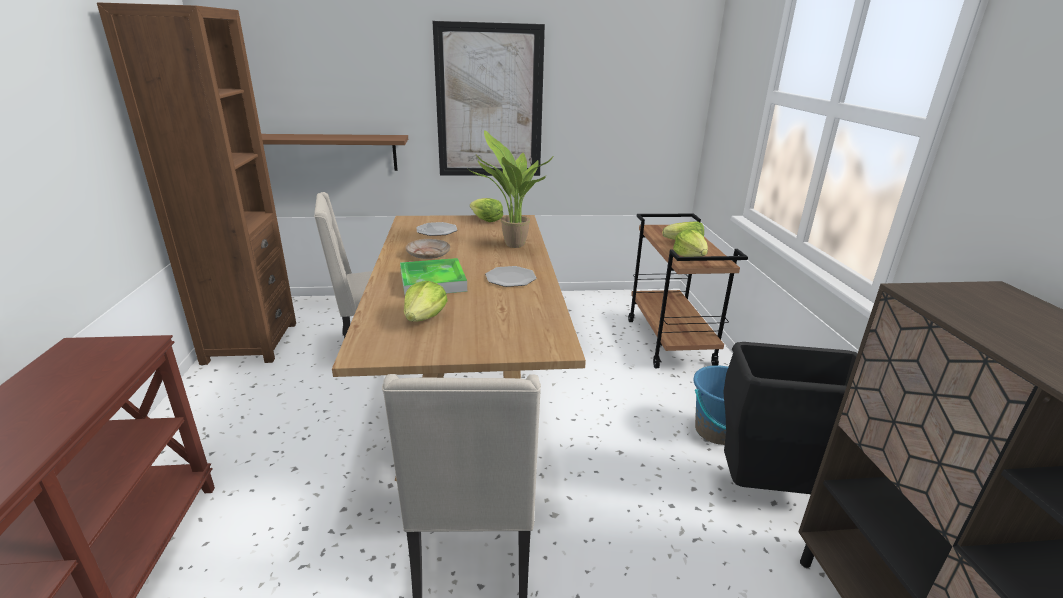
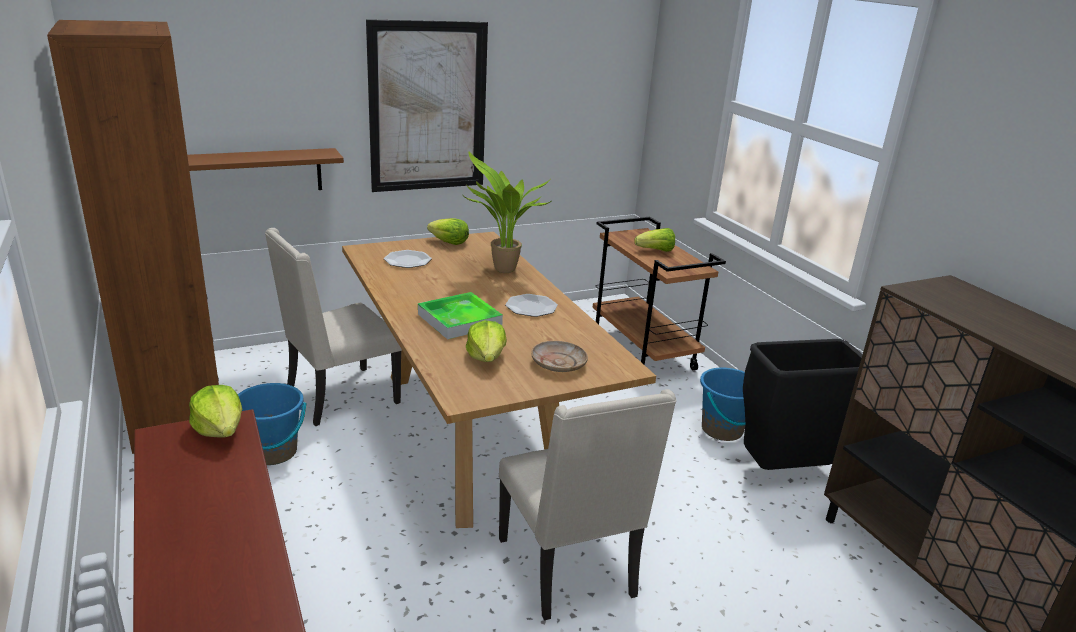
camera: 20 degrees left, 0 degrees up
beige plate [406,239,450,259] -> beige plate moved to [531,341,588,372]
lettuce [673,229,708,257] -> lettuce moved to [189,385,242,438]
none -> blue bucket [238,383,307,465]

